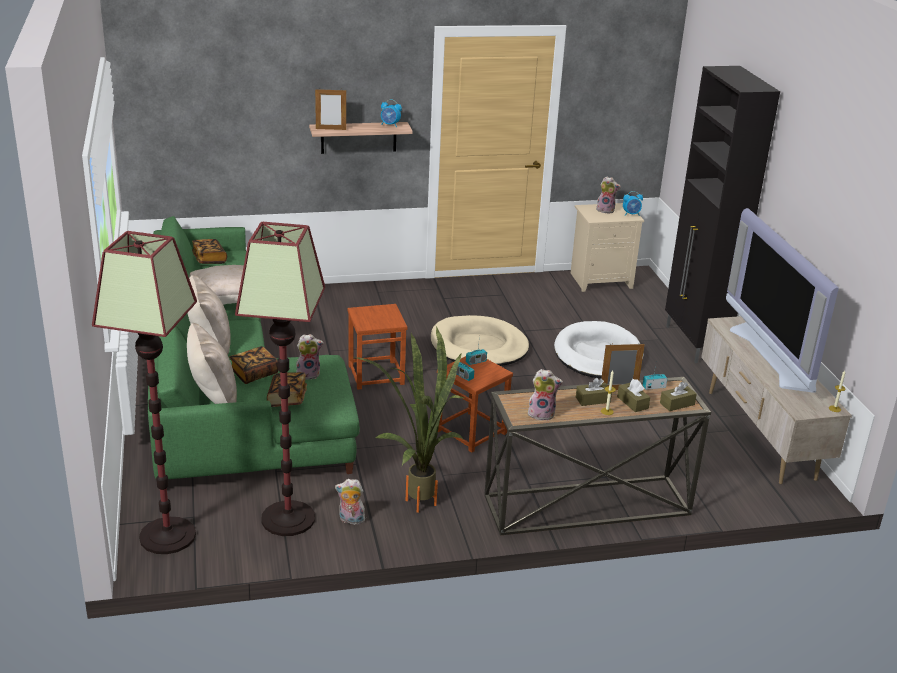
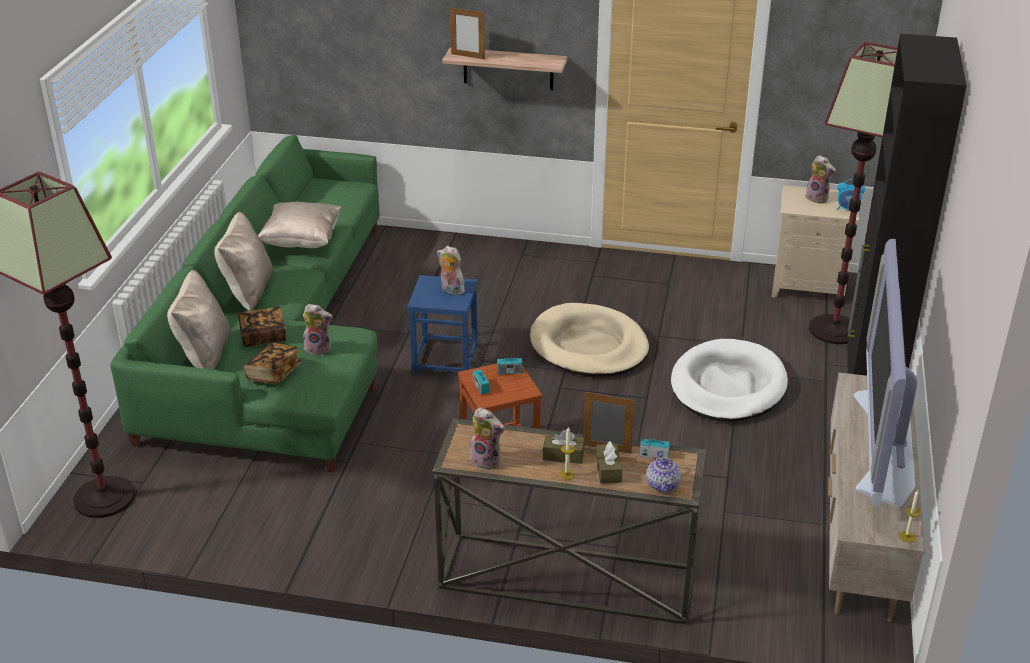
camera: 25 degrees right, 5 degrees up
book [192,239,227,264] -> none
floor lamp [235,222,325,536] -> floor lamp moved to [809,42,898,344]
plush toy [335,479,365,525] -> plush toy moved to [437,246,465,295]
brown stool [347,304,407,390] -> blue stool [407,275,478,373]
potted plant [353,326,464,513] -> none
alarm clock [381,99,402,127] -> none
brown tissue box [660,382,697,411] -> teapot [646,450,681,493]

